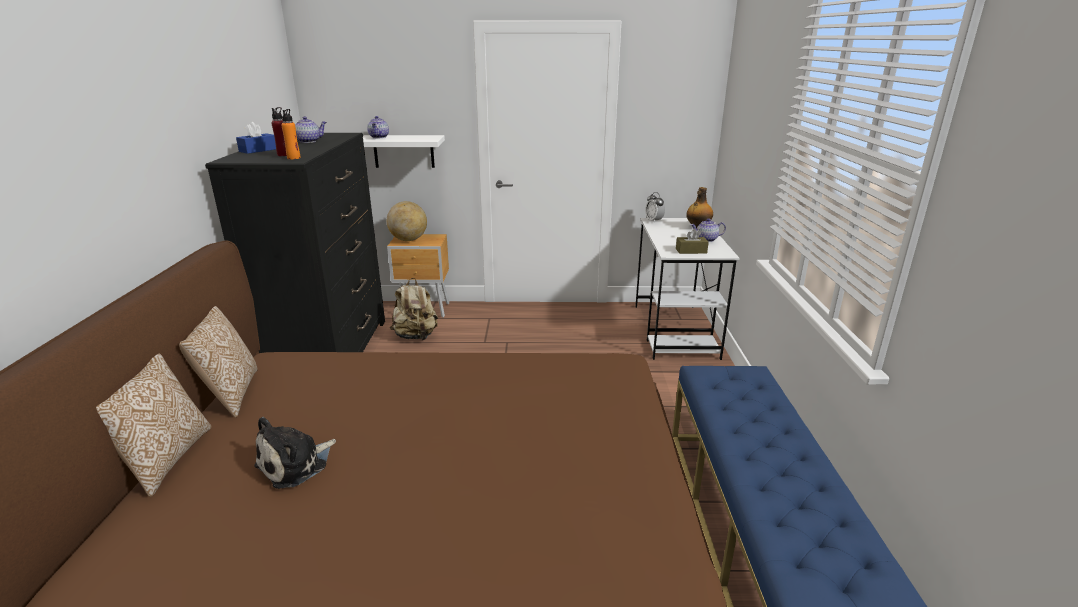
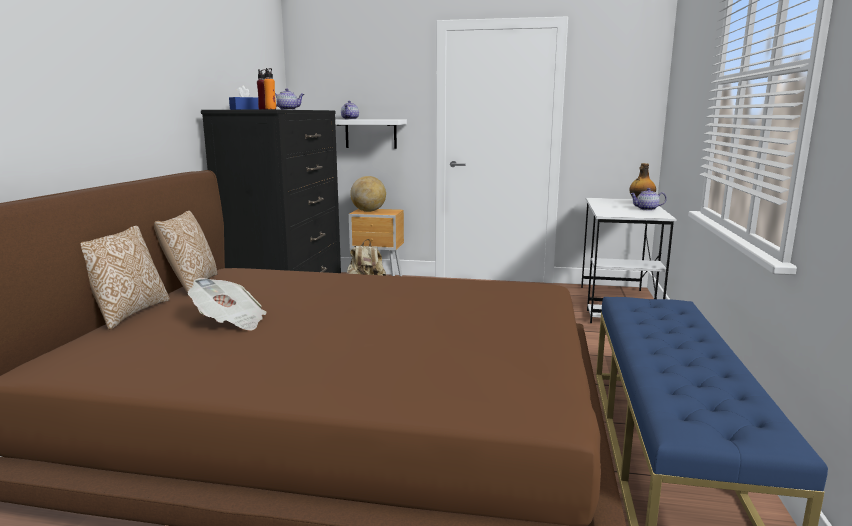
camera: 10 degrees right, 10 degrees down
plush toy [254,417,336,489] -> newspaper [188,278,267,330]
alarm clock [645,192,665,223] -> none
brown tissue box [676,228,709,254] -> none

